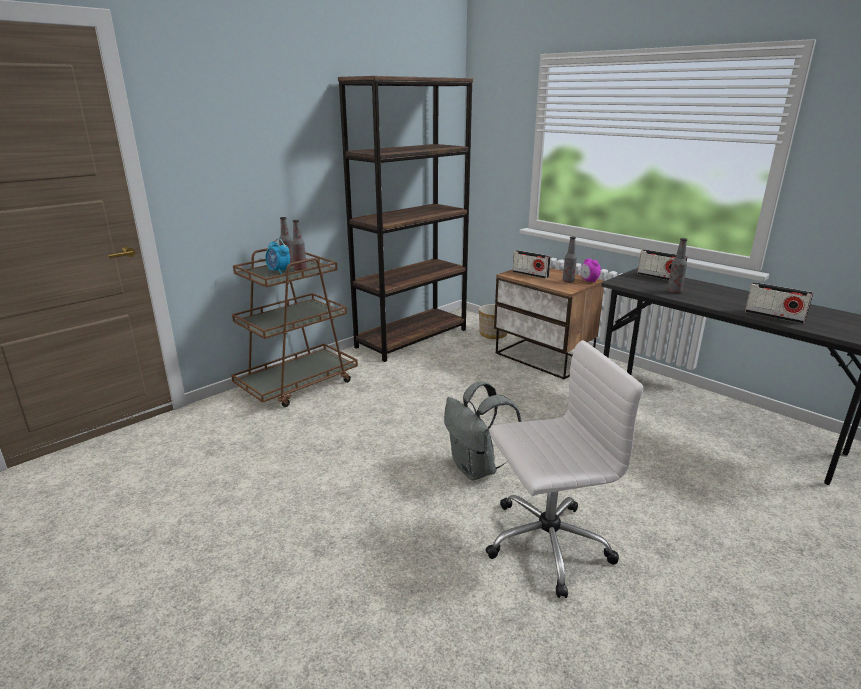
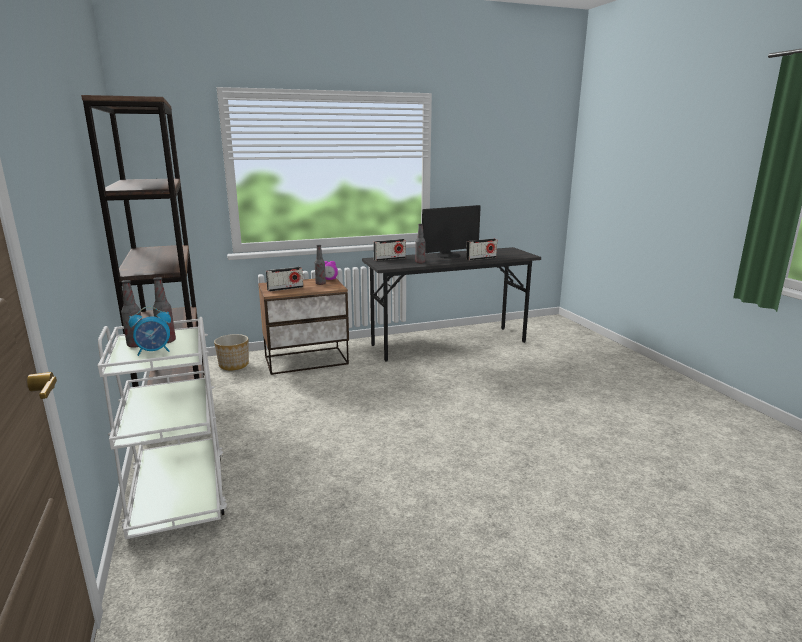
camera: 65 degrees left, 5 degrees down
brown cart [231,248,358,407] -> white cart [97,317,227,539]
grey backpack [444,381,522,480] -> none
white office chair [485,340,643,598] -> none
none -> monitor [422,205,481,259]

